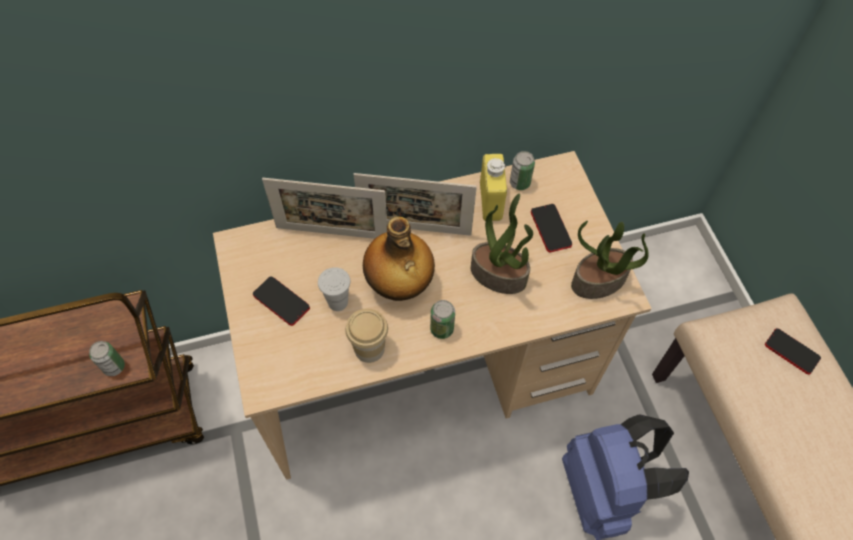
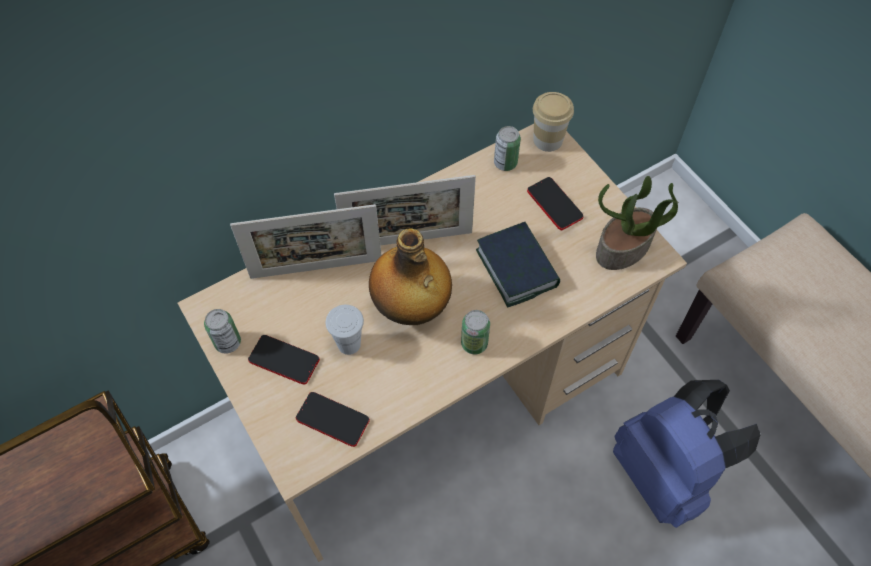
camera: 15 degrees left, 0 degrees up
can [89,341,125,376] -> can moved to [204,309,241,354]
cup [345,309,388,363] -> cup moved to [533,92,574,152]
potted plant [471,194,533,294] -> book [476,222,560,307]
yellow bottle [480,154,507,221] -> none
phone [765,328,821,375] -> phone moved to [296,392,370,447]

